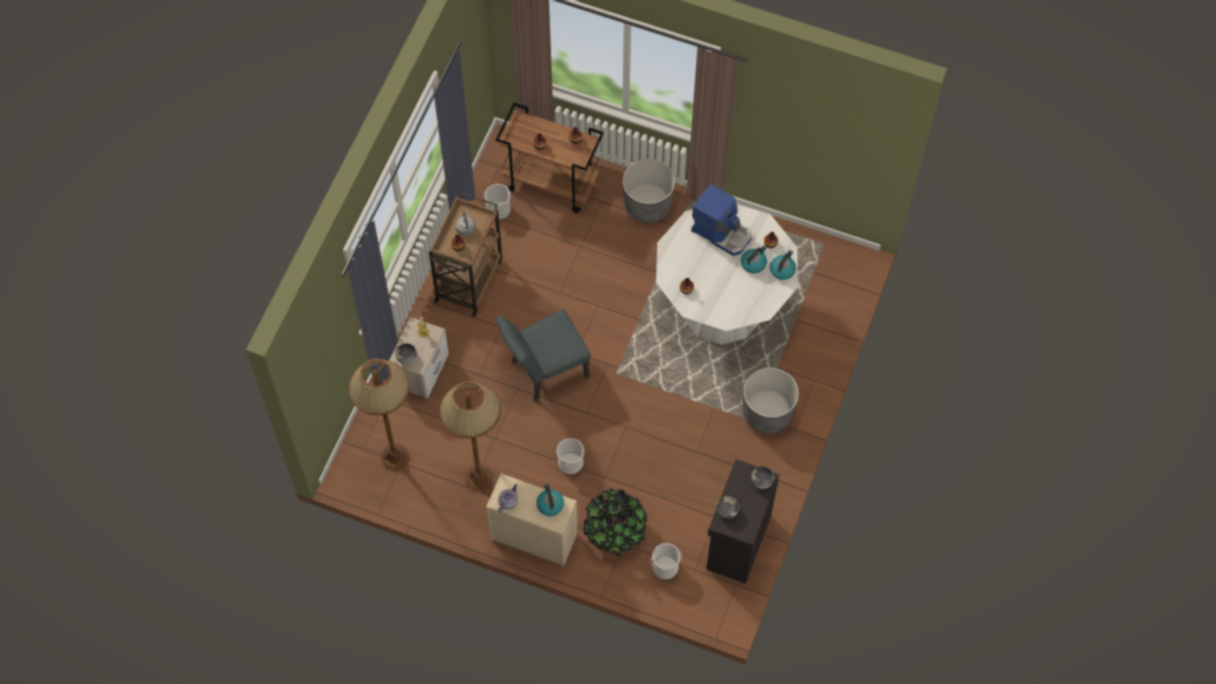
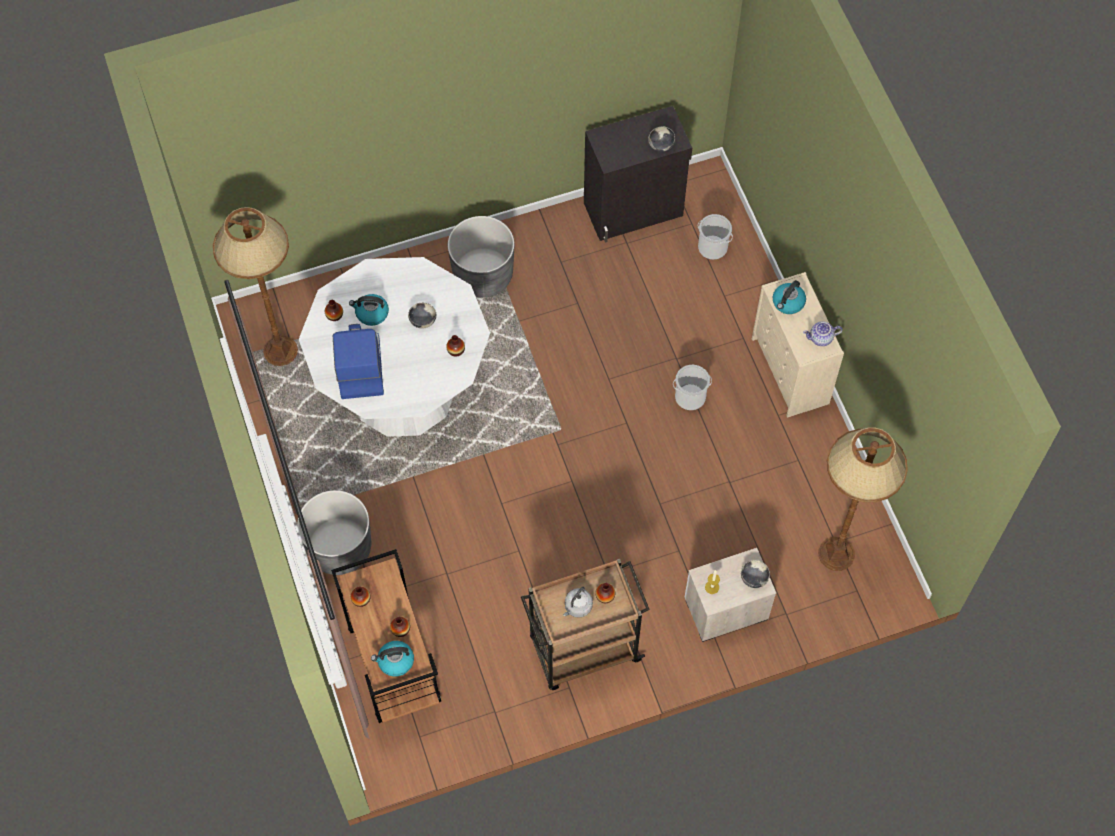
camera: 130 degrees left, 0 degrees up
brown floor lamp [440,381,501,492] -> brown floor lamp moved to [213,207,298,366]
bucket [484,184,511,220] -> none
grey chair [495,309,591,402] -> none
potted plant [584,489,647,556] -> none
bowl [751,466,774,489] -> bowl moved to [408,303,436,329]
kettle [770,250,796,280] -> kettle moved to [371,641,414,677]

